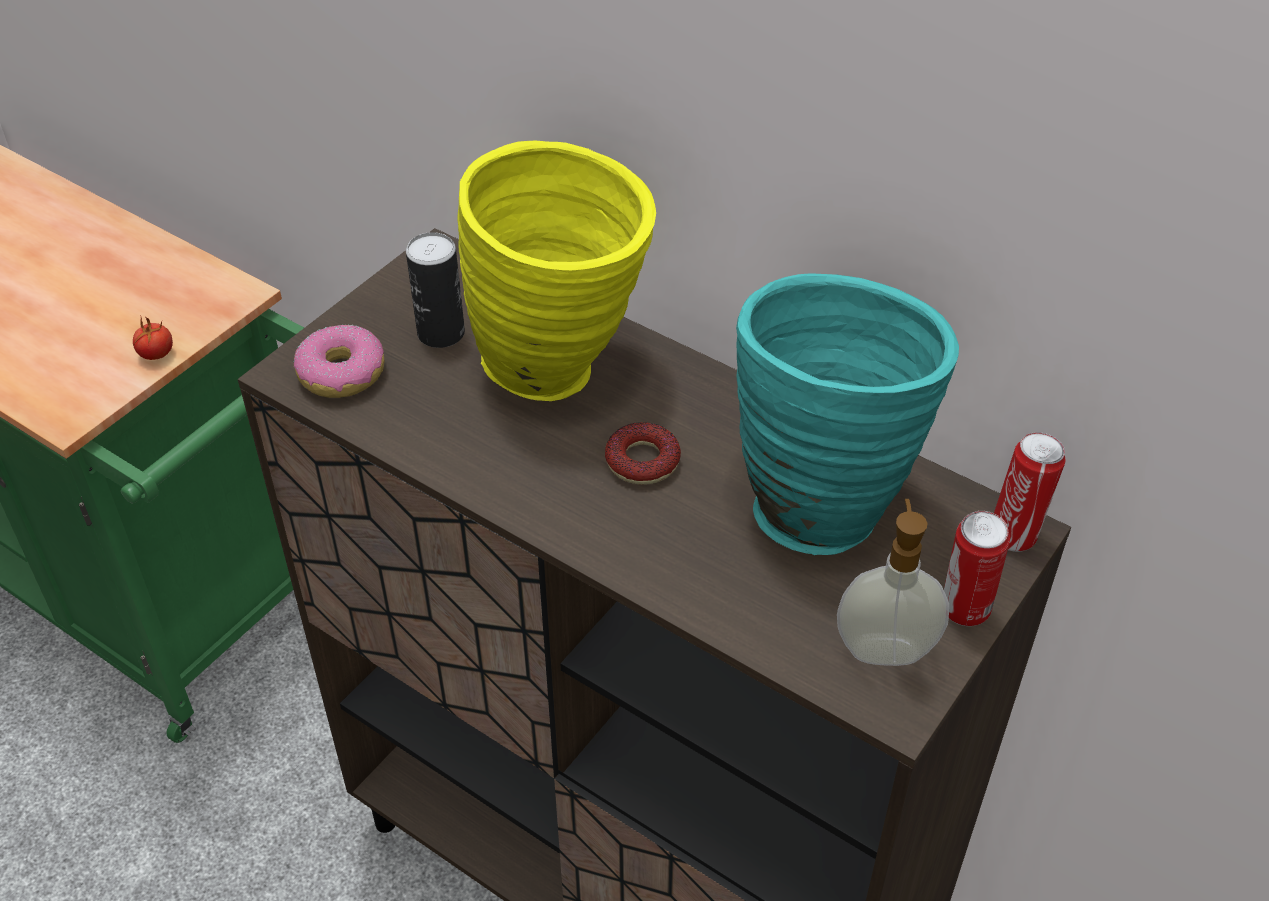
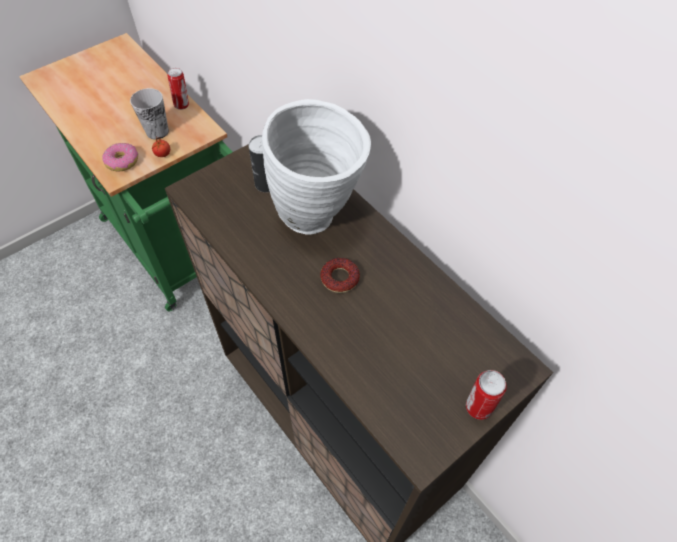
camera: 15 degrees right, 10 degrees up
donut [294,324,384,398] -> donut moved to [102,143,138,172]
yellow vase [457,140,656,401] -> white vase [262,99,371,234]
turquoise vase [736,273,959,555] -> none
soap dispenser [837,499,949,666] -> none
can [994,432,1065,552] -> can moved to [167,68,189,110]
none -> cup [130,88,169,140]

